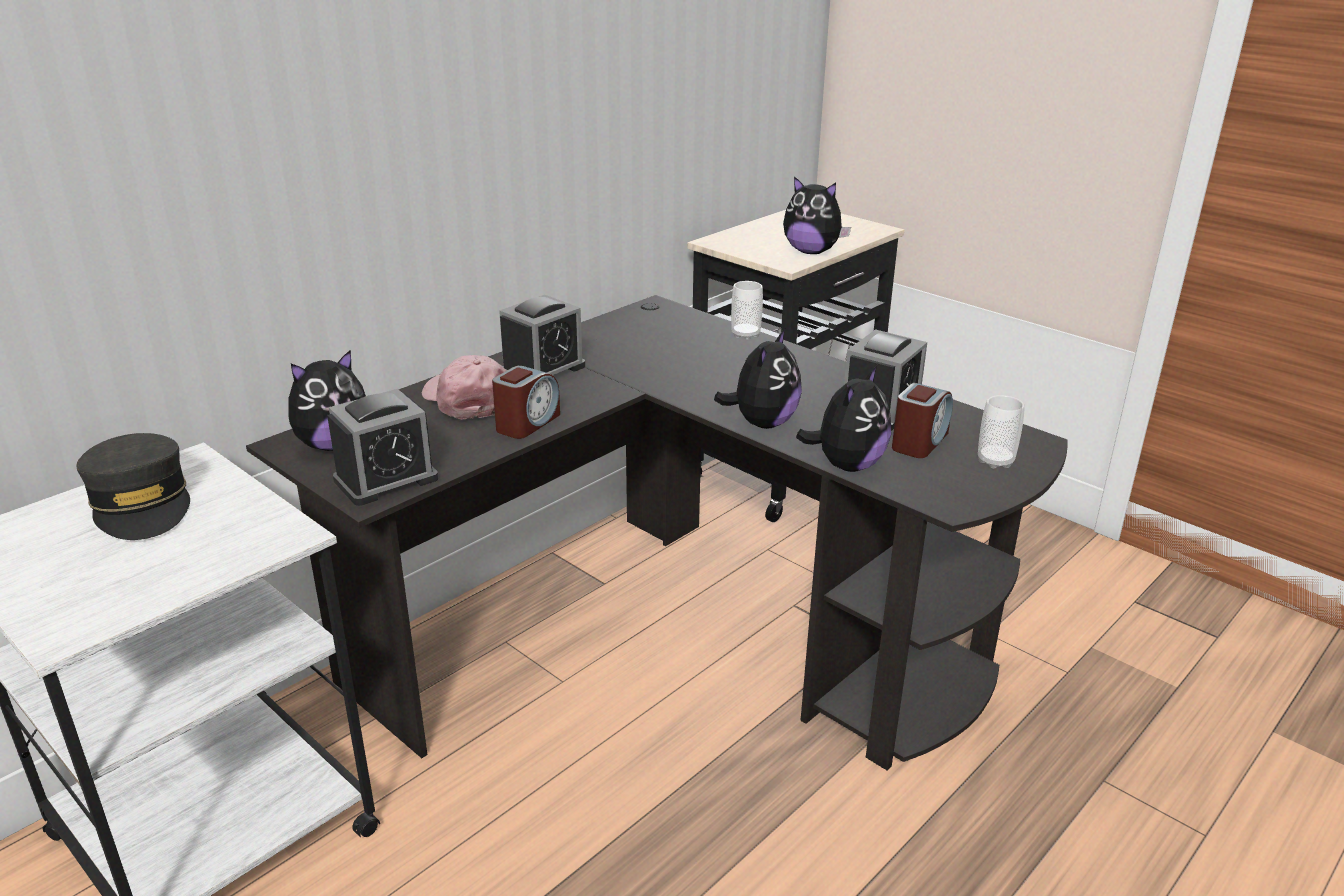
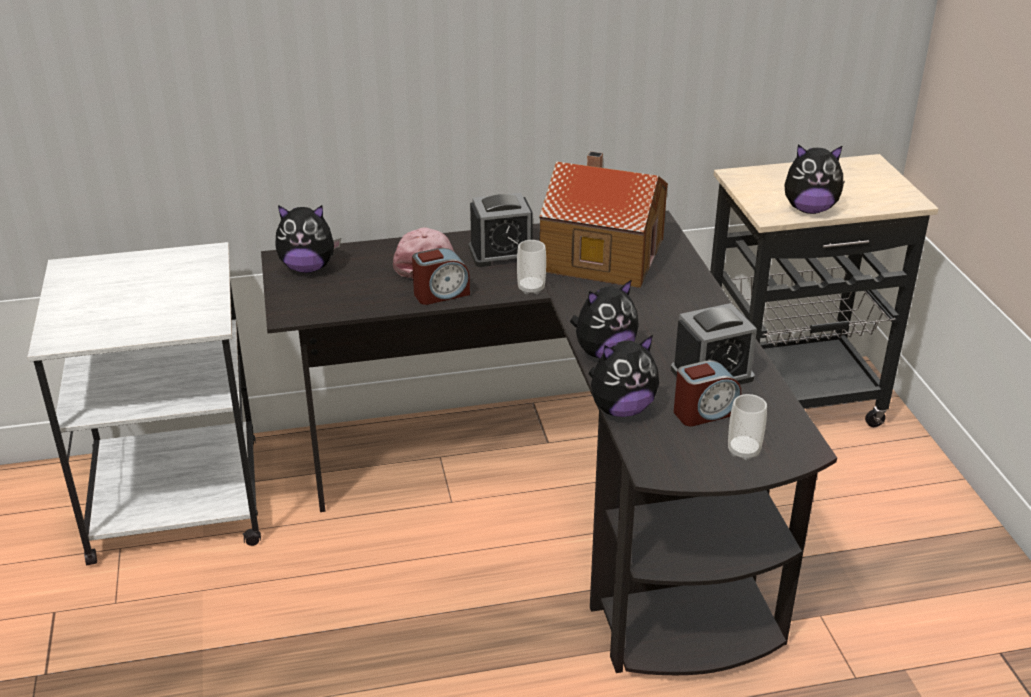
camera: 35 degrees right, 5 degrees up
grey cap [76,433,190,540] -> none
alarm clock [327,389,438,506] -> none
cup [731,281,763,340] -> cup moved to [517,240,546,294]
plush toy [783,176,851,254] -> plush toy turned 60 degrees counterclockwise [784,144,845,214]
none -> toy house [539,151,668,288]

